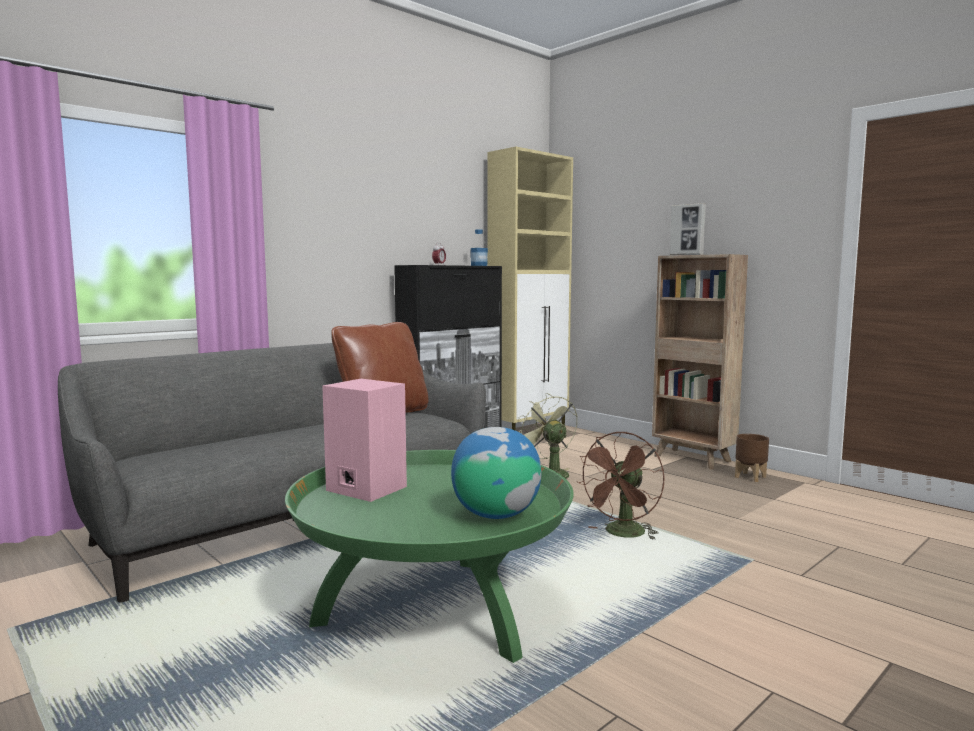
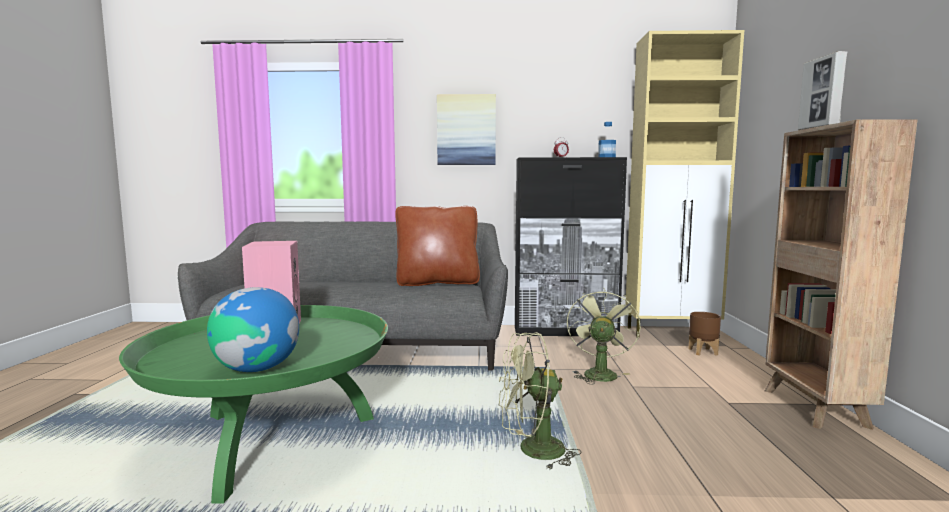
camera: 45 degrees right, 0 degrees up
brown fan [577,432,665,540] -> green fan [499,332,581,471]
brown planter [735,434,769,482] -> brown planter moved to [688,312,721,356]
none -> picture [437,94,496,165]

